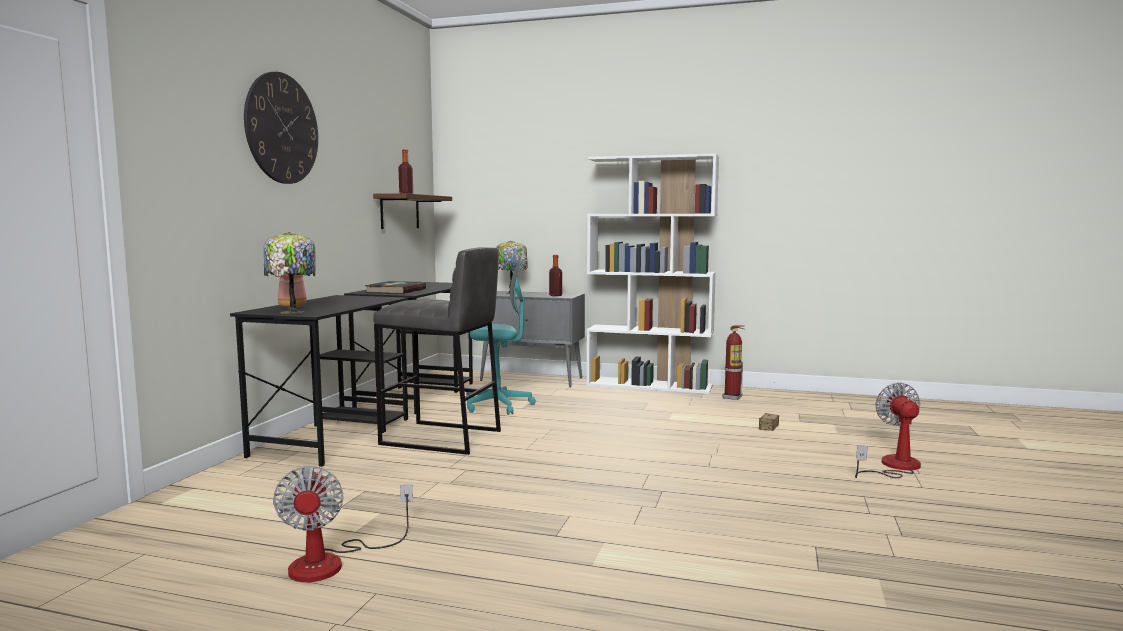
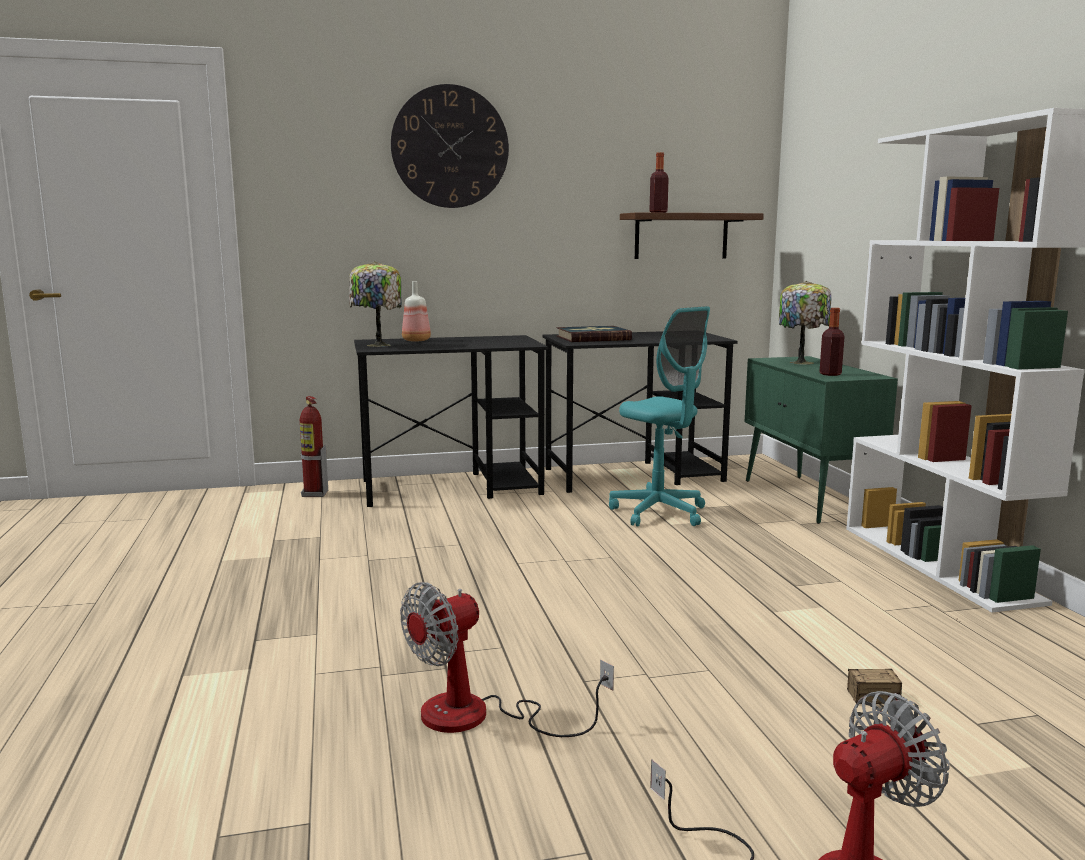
camera: 60 degrees right, 5 degrees up
fan [273,466,413,582] -> fan moved to [400,582,614,737]
grey stool [373,247,501,455] -> none
grey cabinet [480,291,585,387] -> green cabinet [745,356,898,524]
fire extinguisher [722,325,744,400] -> fire extinguisher moved to [300,396,328,497]

